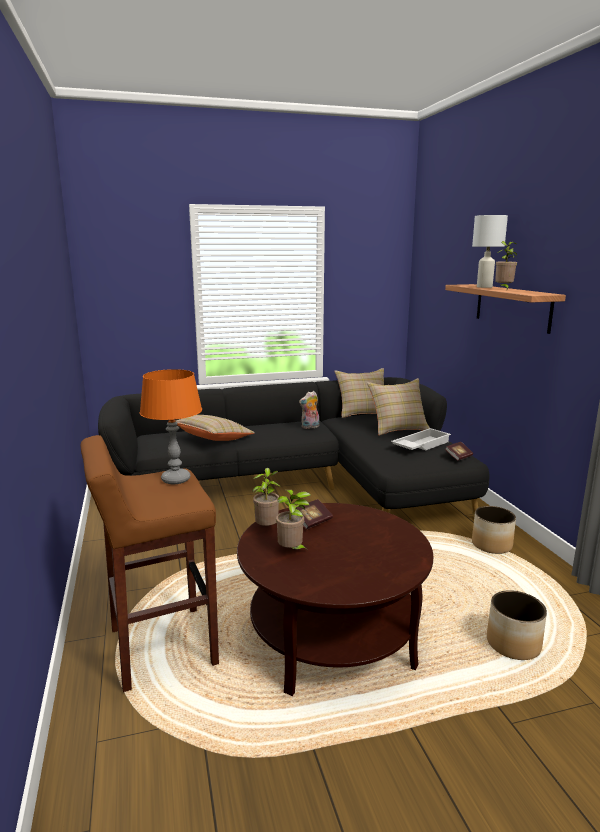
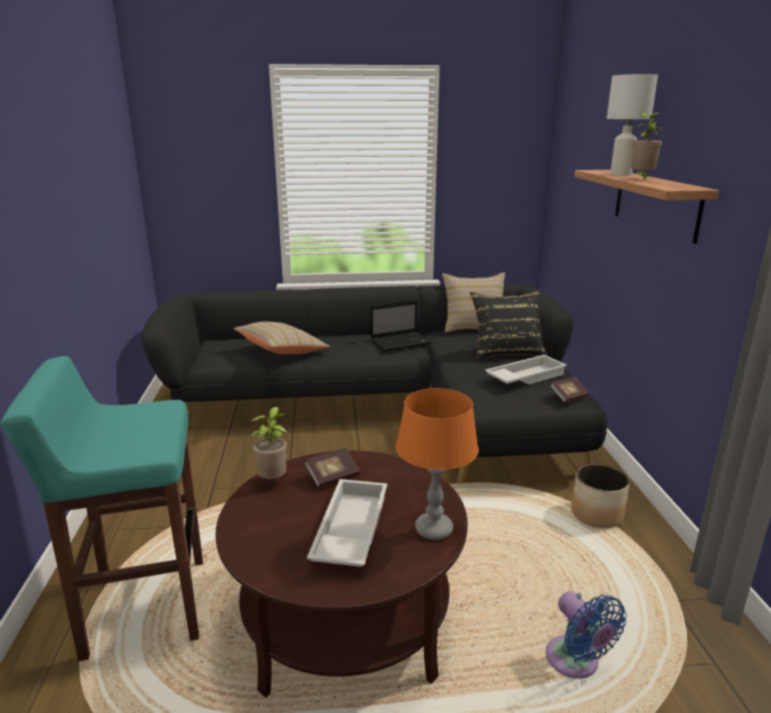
camera: 10 degrees right, 5 degrees up
brown stool [80,435,219,692] -> turquoise stool [1,356,203,661]
orange table lamp [140,369,202,484] -> orange table lamp moved to [396,388,479,540]
potted plant [276,490,311,552] -> none
plush toy [299,391,319,429] -> laptop [371,300,432,352]
beige pillow [367,378,430,436] -> black pillow [470,289,548,360]
planter [487,590,547,660] -> blue fan [546,591,627,679]
none -> white tray [307,479,387,567]

